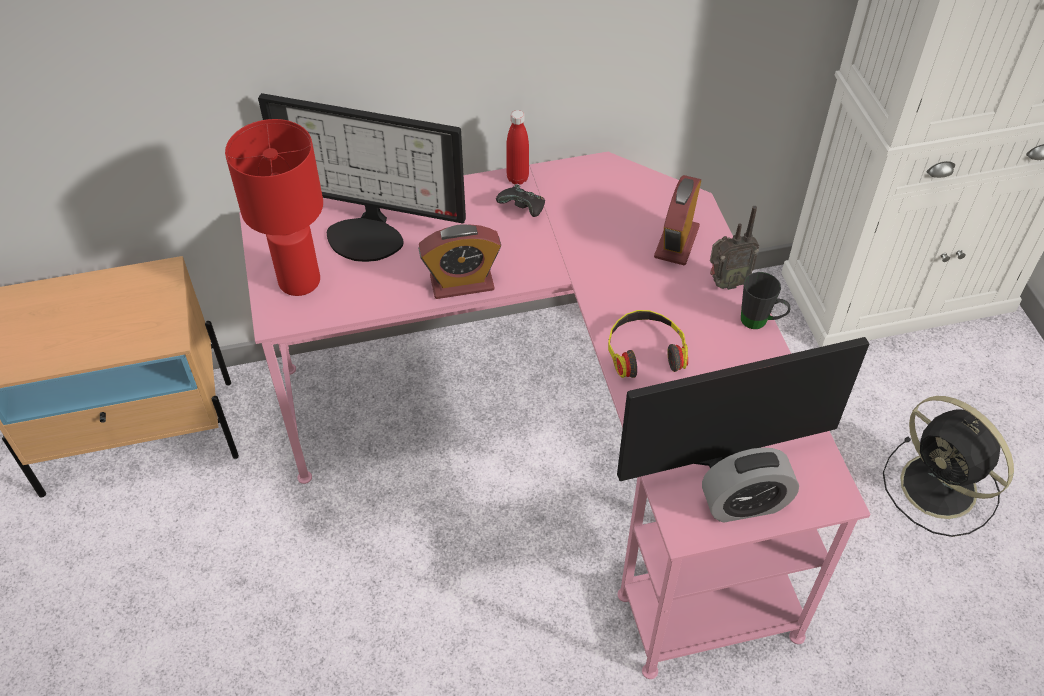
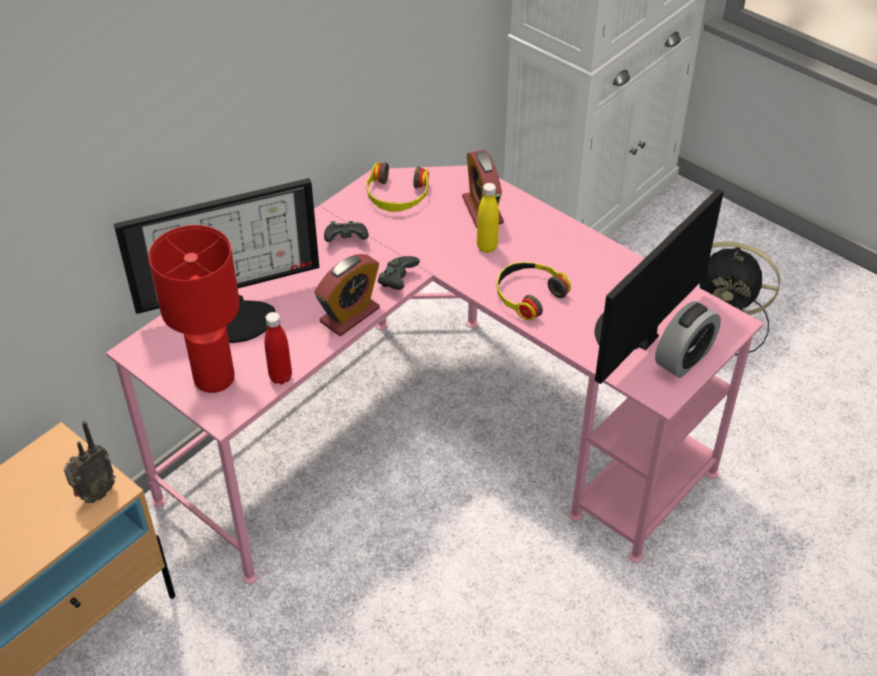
camera: 35 degrees left, 5 degrees down
red bottle [506,110,529,184] -> red bottle moved to [265,312,292,384]
radio [710,206,759,290] -> radio moved to [64,421,115,503]
black mug [741,272,791,329] -> none
none -> headphones [366,162,429,212]
none -> black game controller [378,256,420,290]
none -> yellow bottle [477,183,499,253]

